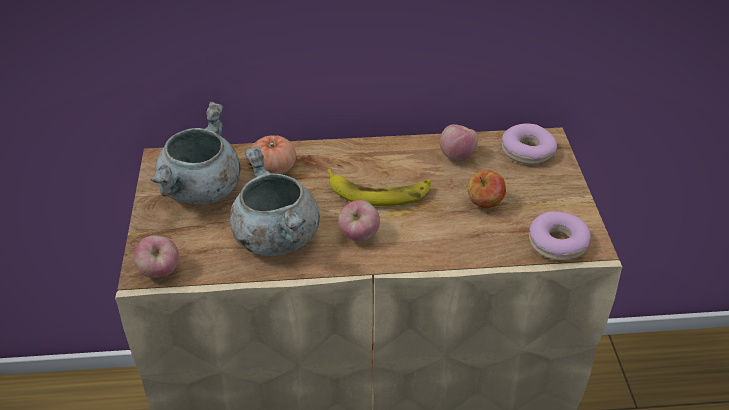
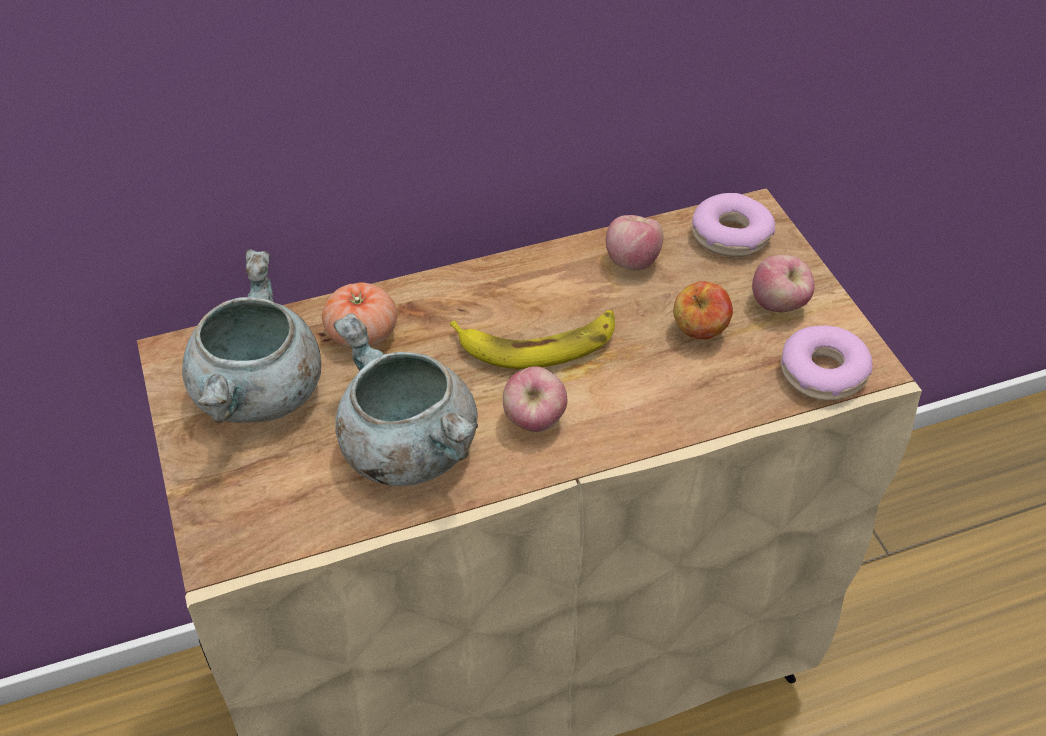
camera: 15 degrees left, 5 degrees up
apple [134,235,179,278] -> apple moved to [752,255,815,312]

